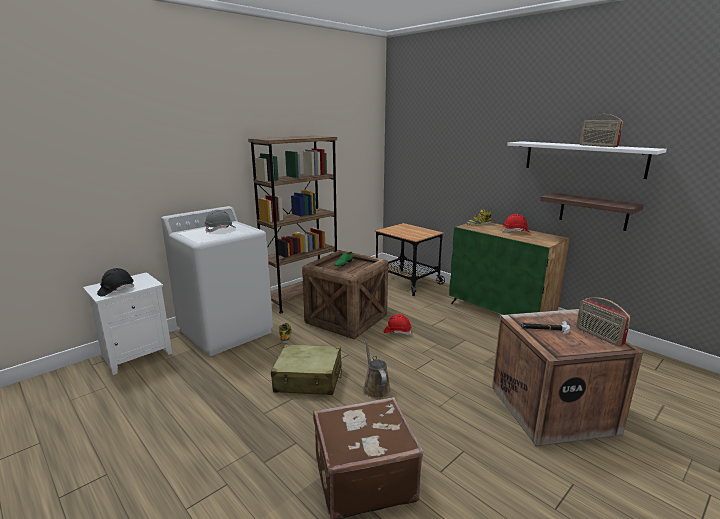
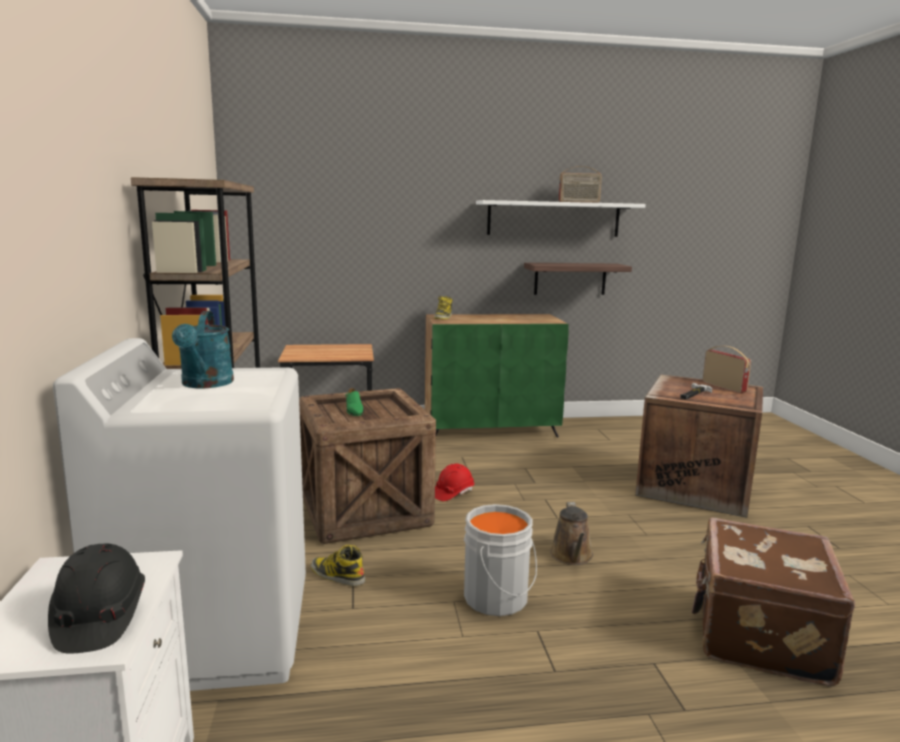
camera: 55 degrees left, 5 degrees down
grey hard hat [204,210,236,233] -> turquoise watering can [172,311,234,389]
beige suitcase [271,345,342,395] -> grey bucket [464,504,537,616]
brown watering can [363,339,391,398] -> brown watering can turned 105 degrees counterclockwise [550,502,593,565]
red hard hat [502,214,529,233] -> none
radio [576,297,631,346] -> radio turned 120 degrees counterclockwise [703,346,751,393]

